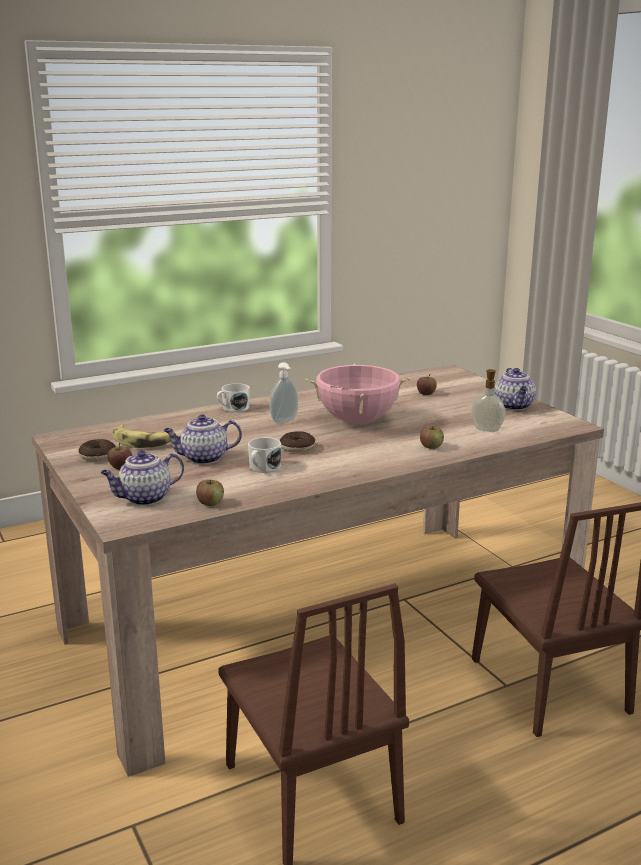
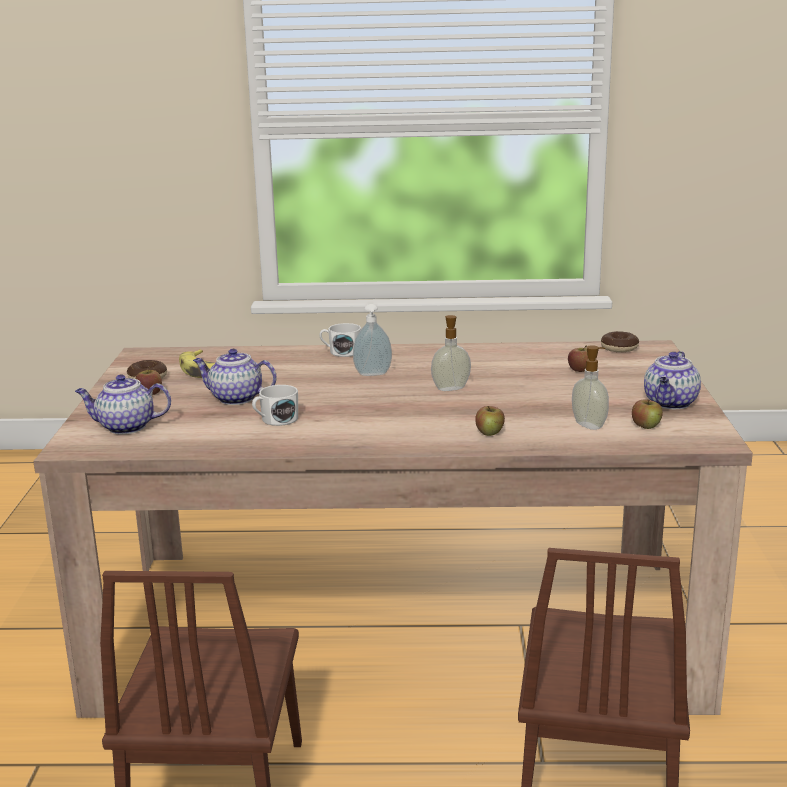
camera: 30 degrees right, 0 degrees up
apple [196,480,224,506] -> apple moved to [632,399,663,429]
donut [280,431,315,453] -> donut moved to [601,331,639,352]
pink cooking pot [306,363,410,424] -> soap dispenser [431,315,471,391]

